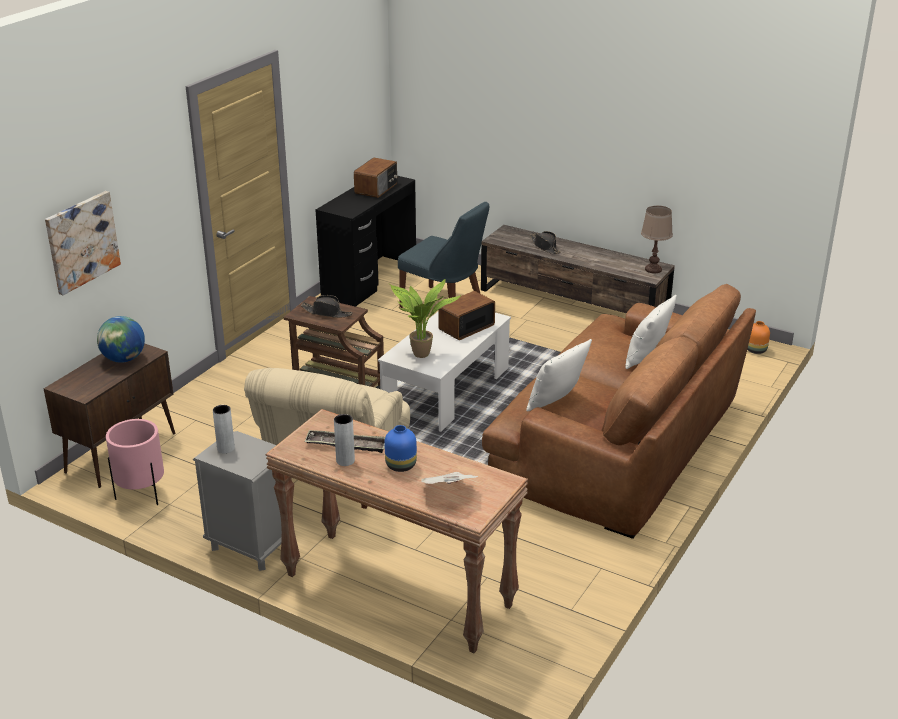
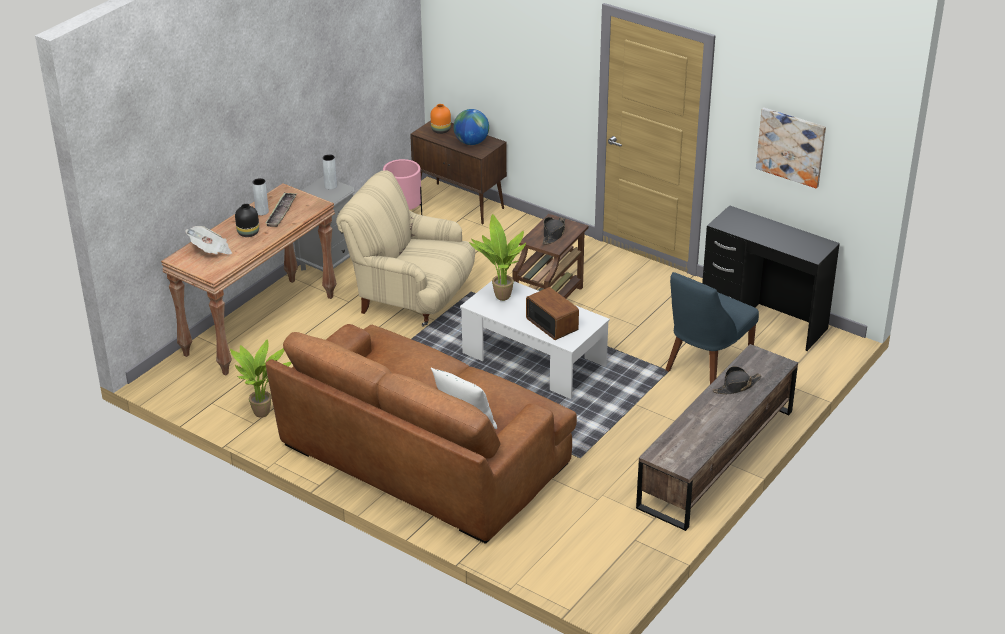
camera: 95 degrees right, 5 degrees up
picture [45,191,121,295] -> picture moved to [756,108,826,189]
radio [354,157,397,198] -> none
blue vase [384,425,417,472] -> black vase [235,204,259,237]
white pillow [526,339,592,412] -> none
brown table lamp [641,206,673,273] -> none
orange vase [747,321,770,354] -> orange vase moved to [431,104,451,134]
none -> potted plant [230,340,292,418]

